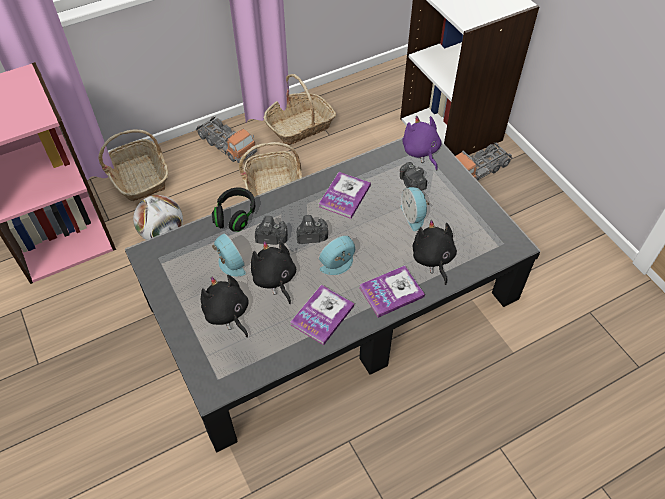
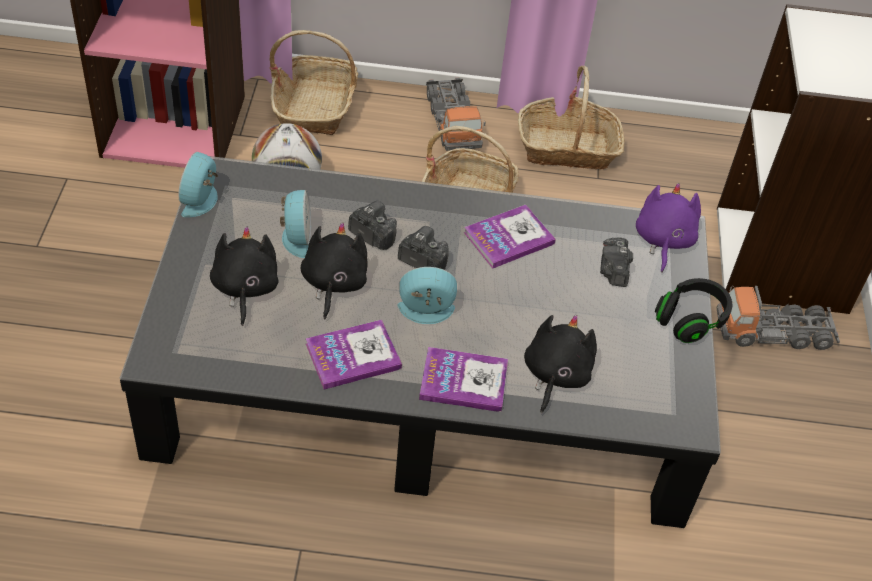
camera: 30 degrees right, 5 degrees down
black headphones [212,187,255,232] -> black headphones moved to [655,278,732,343]
alarm clock [400,187,429,231] -> alarm clock moved to [178,152,218,217]

